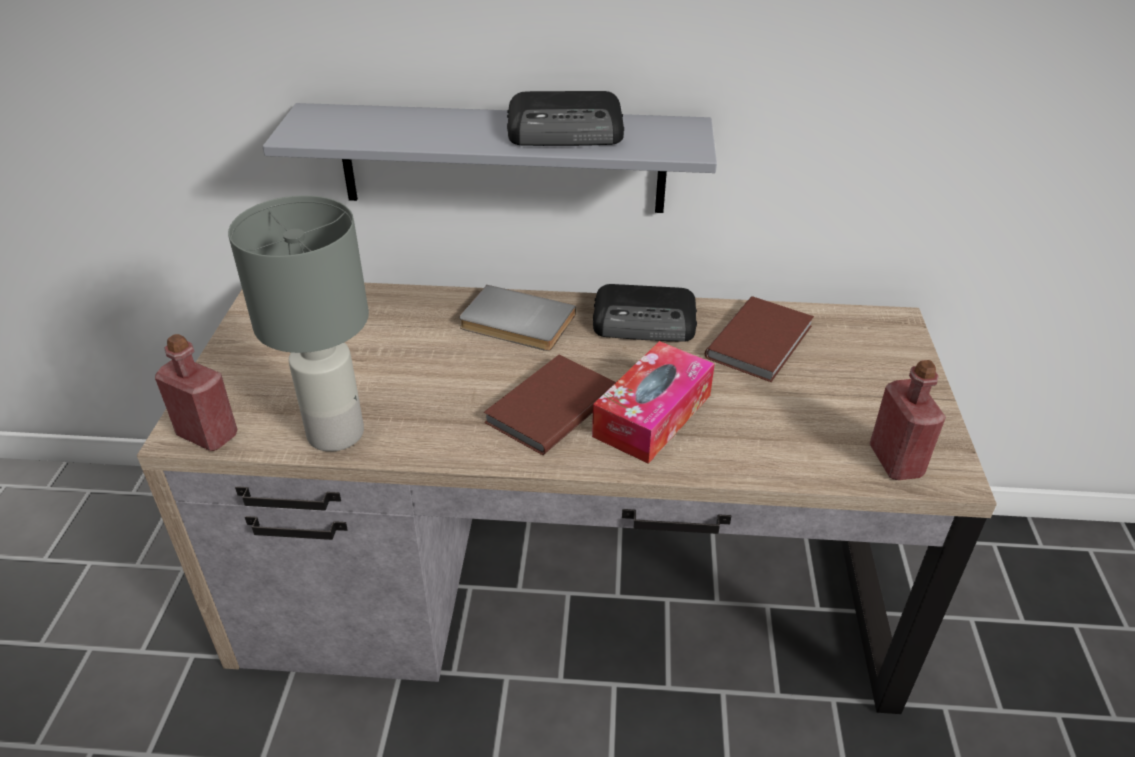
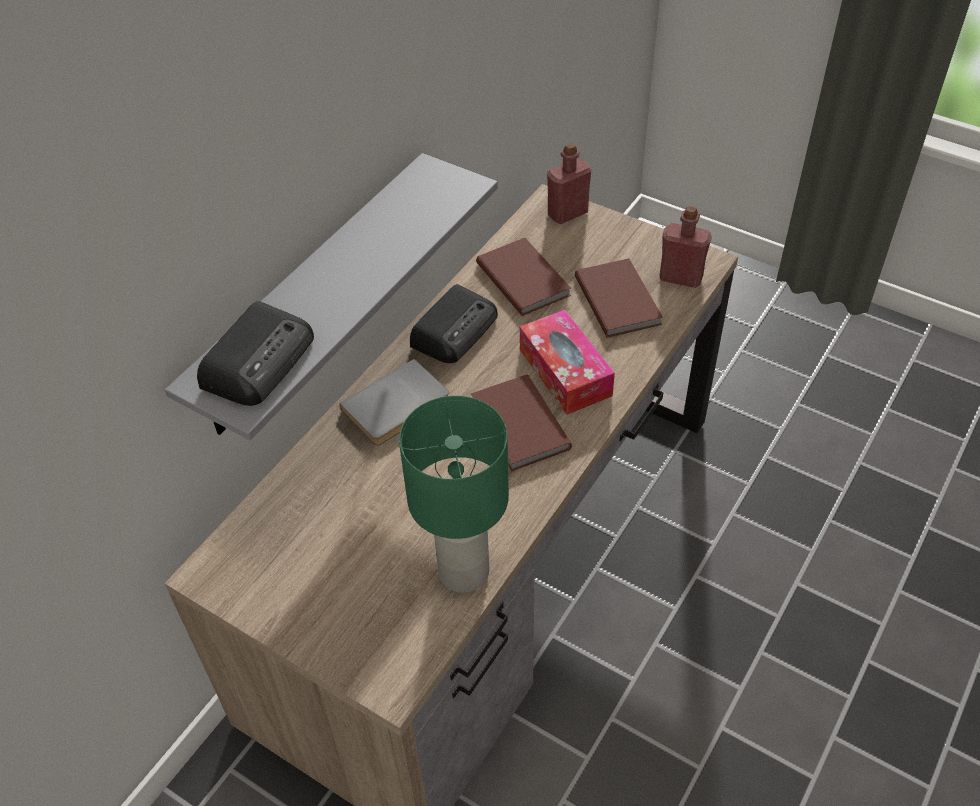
camera: 60 degrees left, 10 degrees up
red bottle [155,334,237,451] -> red bottle moved to [547,143,591,224]
grey table lamp [228,196,369,452] -> green table lamp [399,396,509,593]
radio [507,91,624,146] -> radio moved to [197,301,314,406]
none -> brown book [575,258,663,337]

